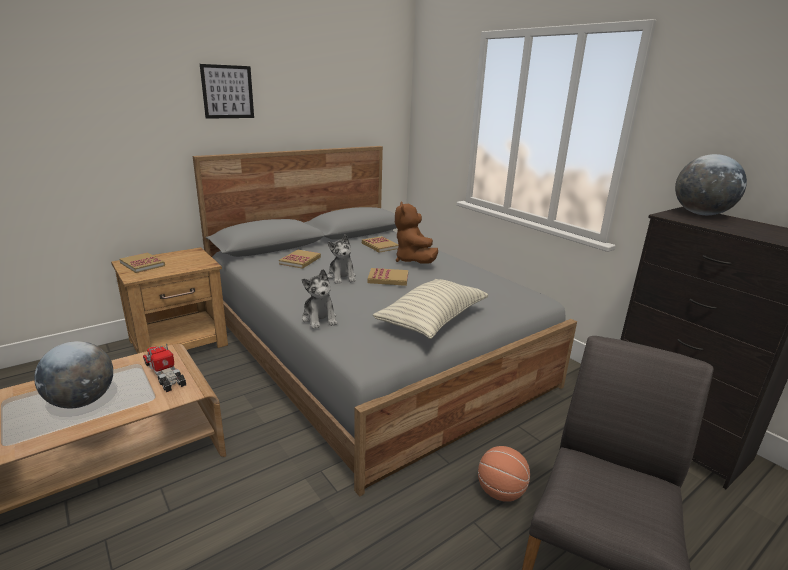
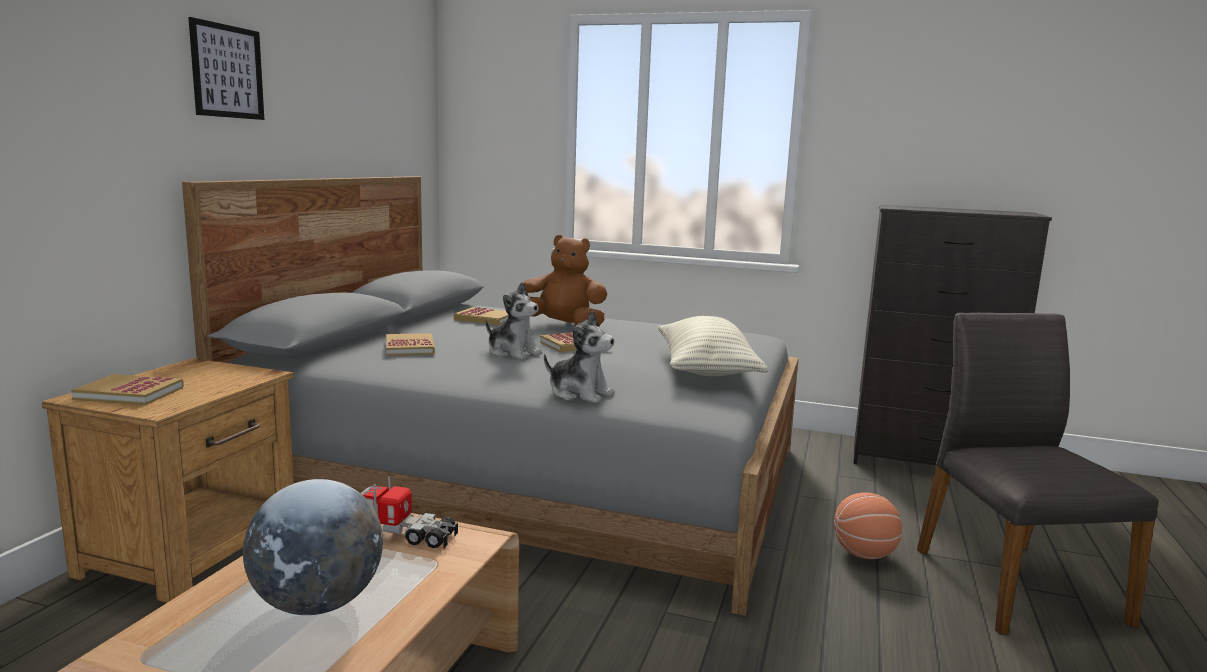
camera: 35 degrees left, 10 degrees down
brown plush toy [395,201,438,264] -> brown plush toy turned 150 degrees clockwise [524,235,607,326]
globe [675,154,747,215] -> none

